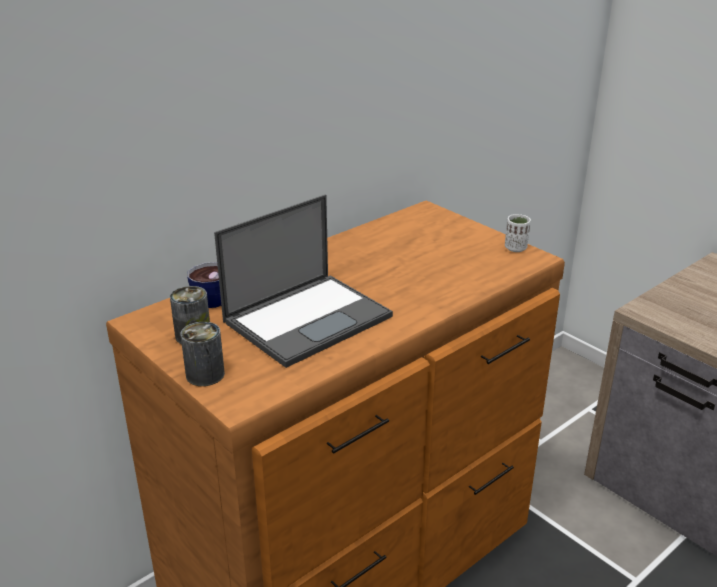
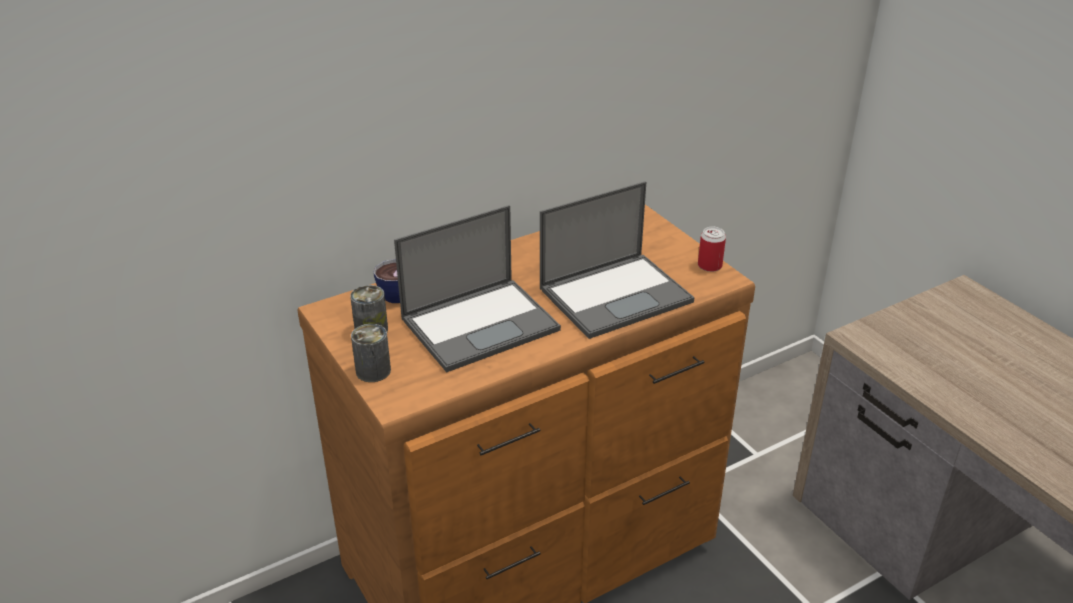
camera: 10 degrees right, 5 degrees up
white cup [505,214,531,252] -> can [698,227,726,272]
none -> laptop [540,181,695,339]

